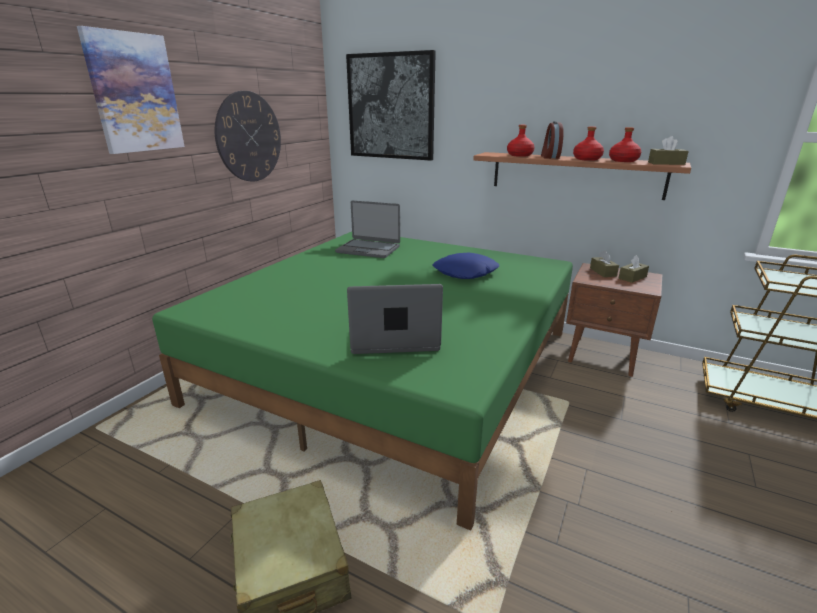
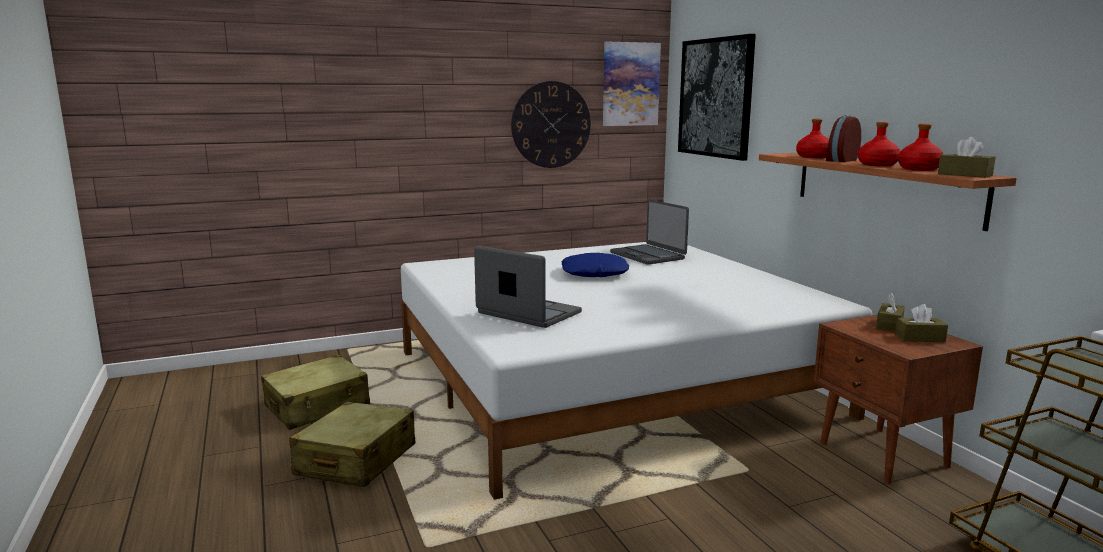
camera: 40 degrees right, 10 degrees down
picture [77,26,185,154] -> picture moved to [603,42,661,126]
green bed [152,232,573,531] -> white bed [401,242,872,500]
blue pillow [433,252,499,279] -> blue pillow moved to [562,253,629,277]
none -> beige suitcase [261,355,370,430]

